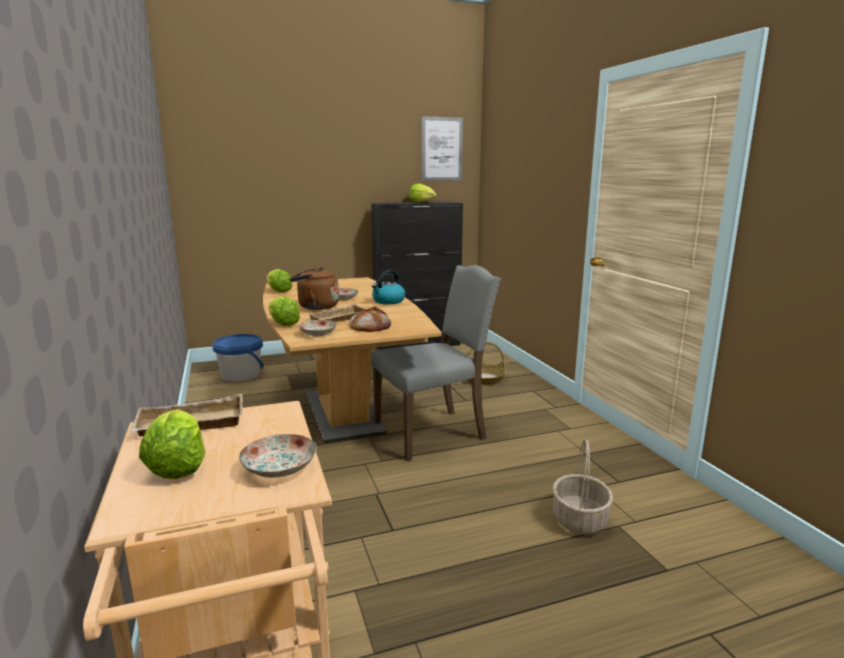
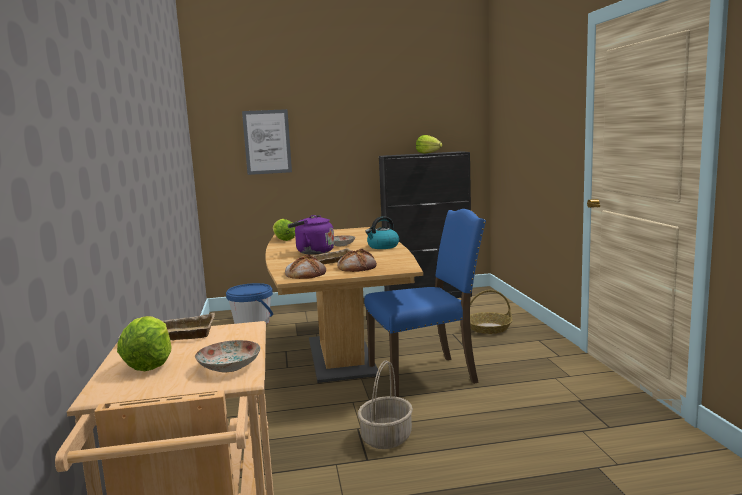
camera: 10 degrees right, 5 degrees down
lettuce [268,296,300,326] -> none
brown kettle [290,267,339,310] -> purple kettle [288,215,334,255]
plate [298,320,337,336] -> bread [285,254,326,279]
grey chair [371,265,501,461] -> blue chair [364,209,486,397]
picture [422,116,463,181] -> picture moved to [242,109,292,175]
basket [552,439,613,535] -> basket moved to [358,361,413,449]

